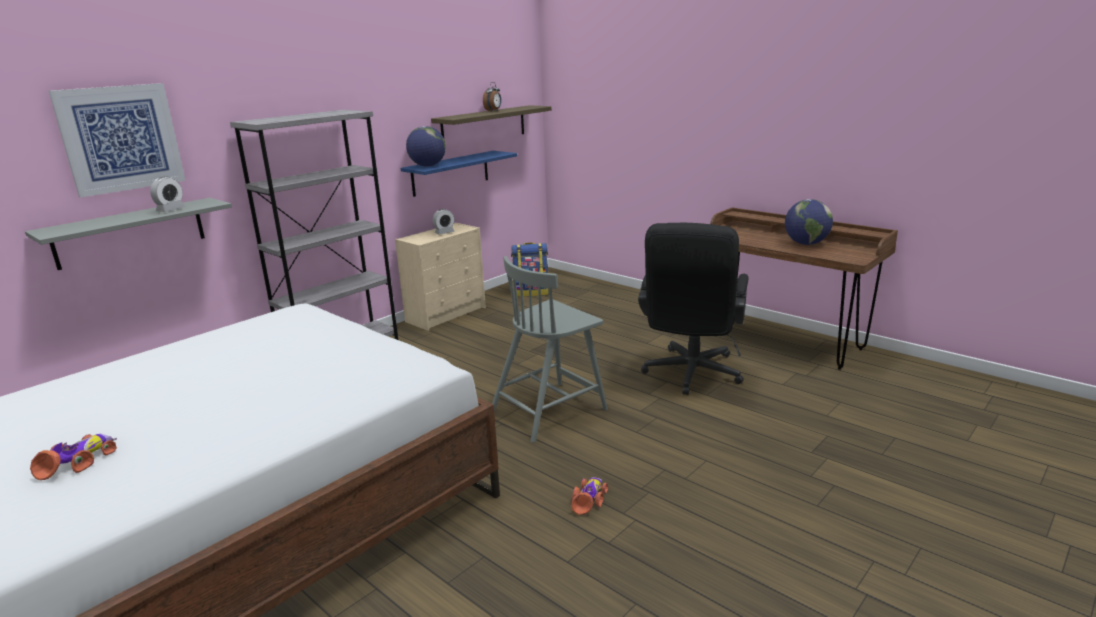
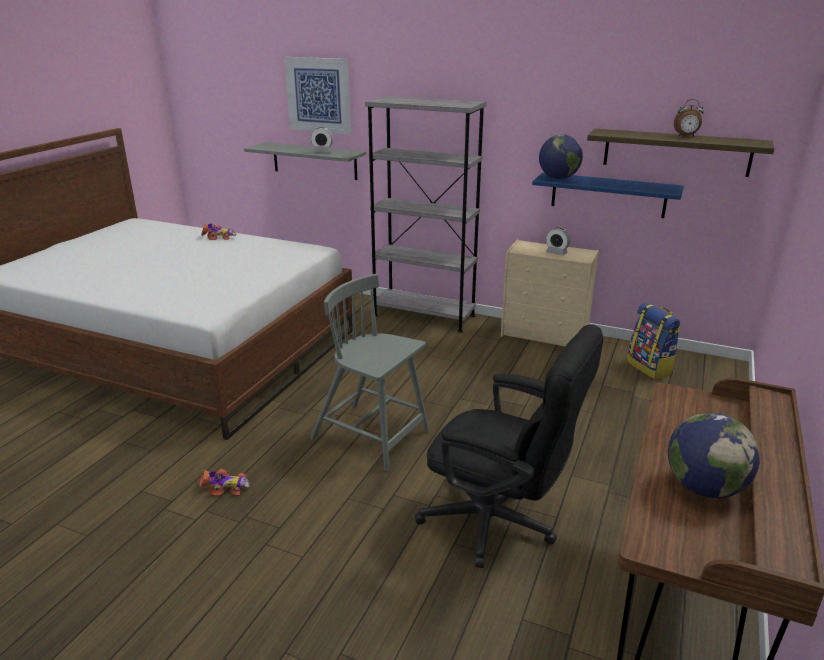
camera: 70 degrees right, 5 degrees up
toy car [30,434,117,480] -> toy car moved to [201,224,237,240]
black office chair [638,223,748,395] -> black office chair turned 150 degrees counterclockwise [415,325,603,568]

